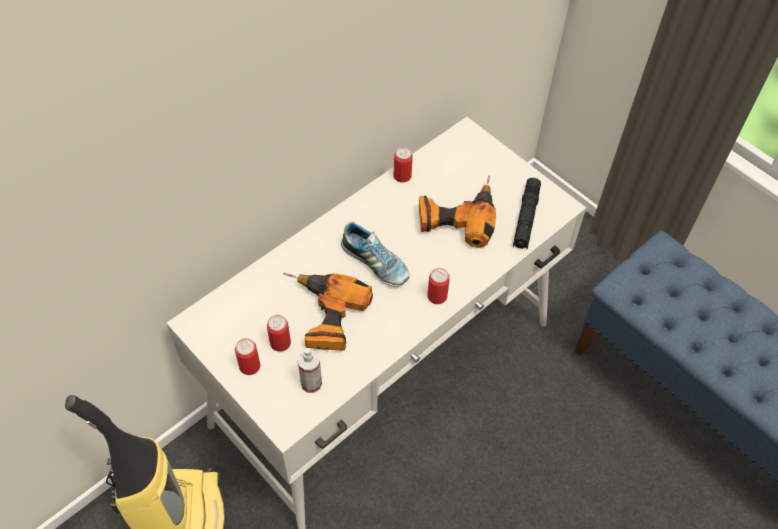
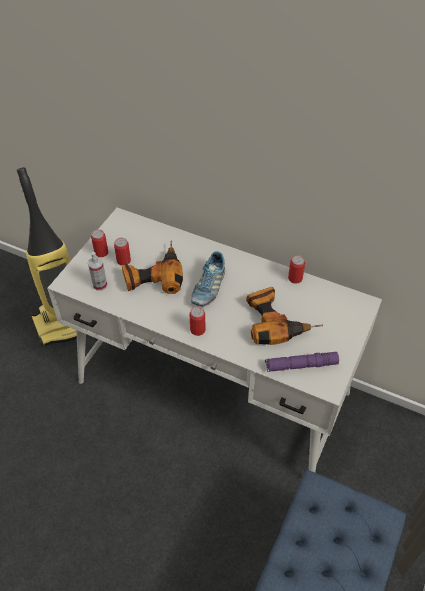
camera: 70 degrees right, 5 degrees down
black flashlight [513,178,541,250] -> purple flashlight [265,352,339,372]

